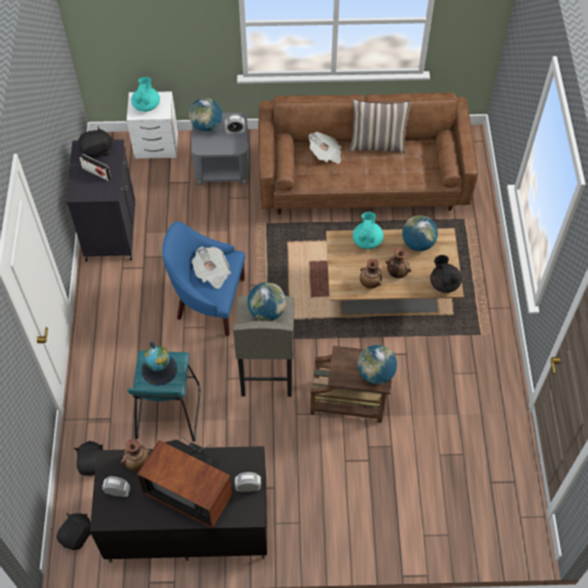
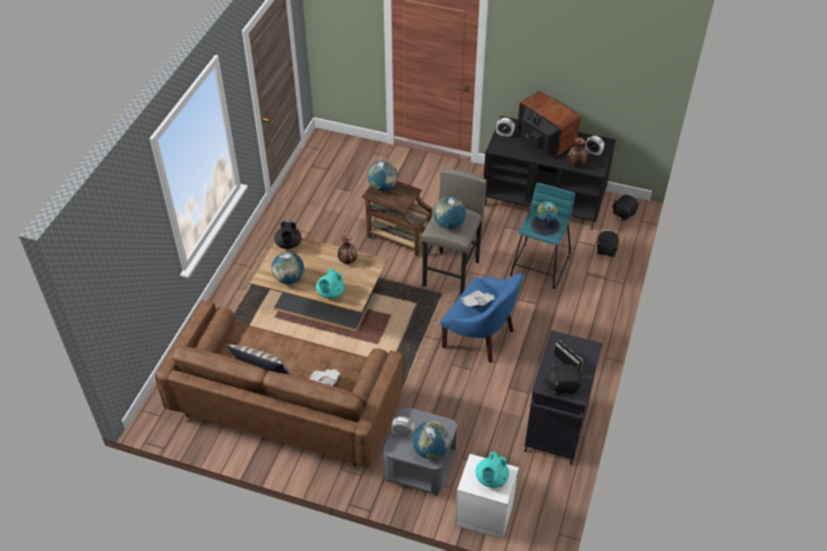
camera: 160 degrees left, 10 degrees down
vase [386,248,411,278] -> none

